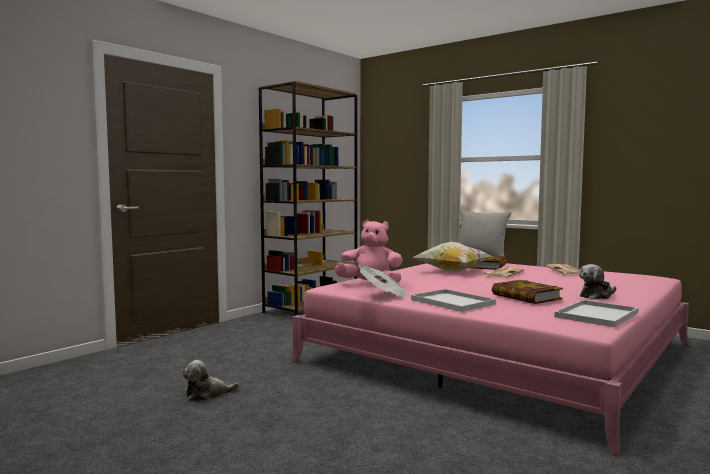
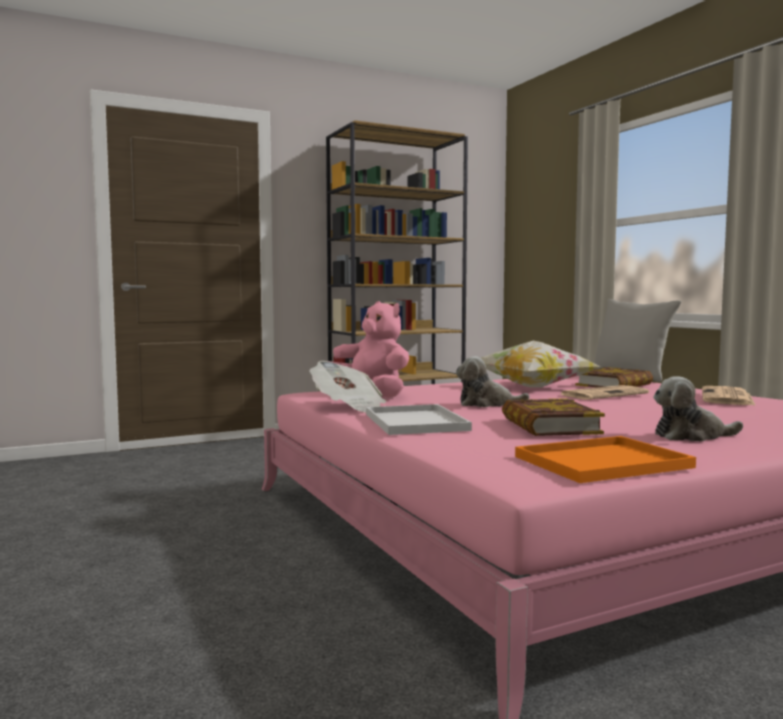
camera: 25 degrees right, 0 degrees up
plush toy [182,360,239,401] -> plush toy moved to [456,356,530,407]
white tray [555,300,639,327] -> orange tray [515,436,696,483]

